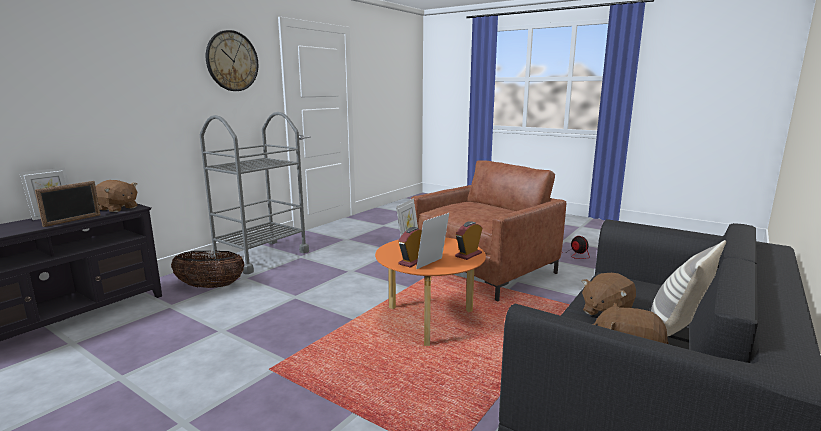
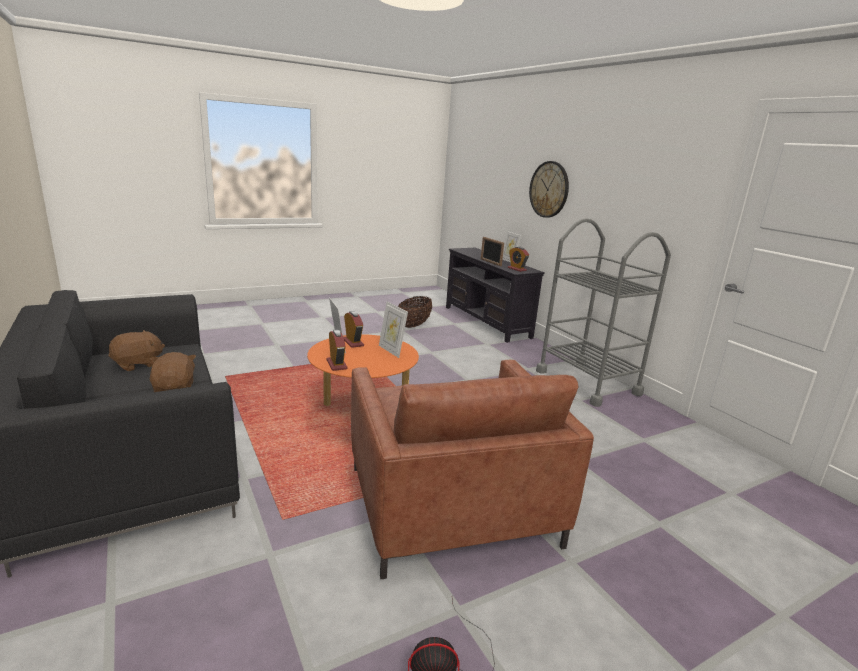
camera: 115 degrees right, 5 degrees up
brown plush toy [95,180,137,212] -> alarm clock [508,247,529,272]
basket [171,250,244,288] -> basket moved to [398,296,432,328]
wall clock [206,30,258,91] -> wall clock moved to [529,161,569,218]
pillow [651,240,726,337] -> none

